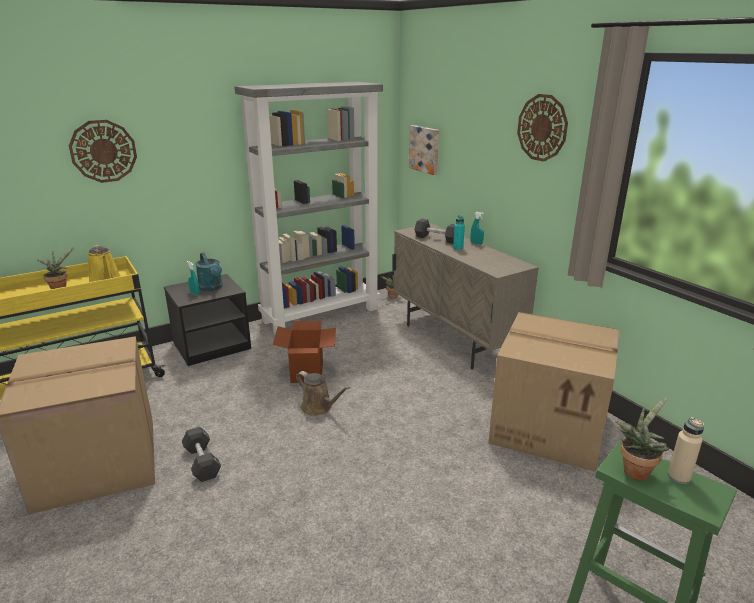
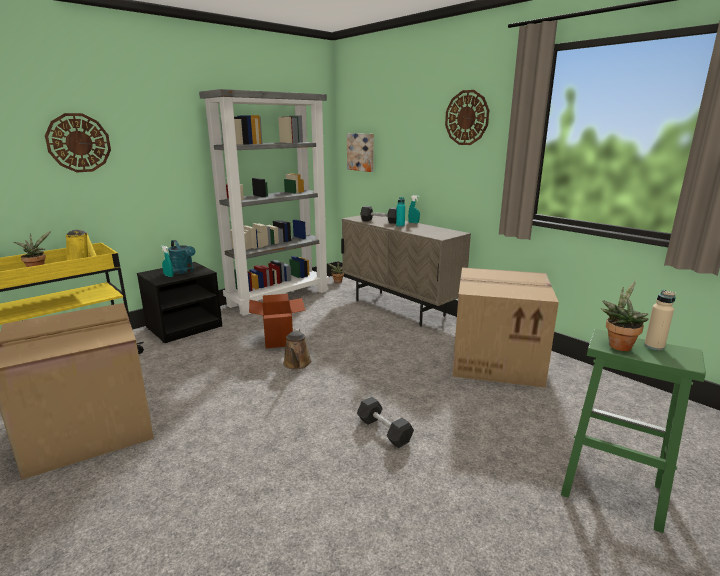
camera: 10 degrees left, 5 degrees down
black dumbbell [182,427,221,482] -> black dumbbell moved to [357,397,414,448]
brown watering can [296,371,350,416] -> brown watering can turned 60 degrees clockwise [283,328,312,369]

